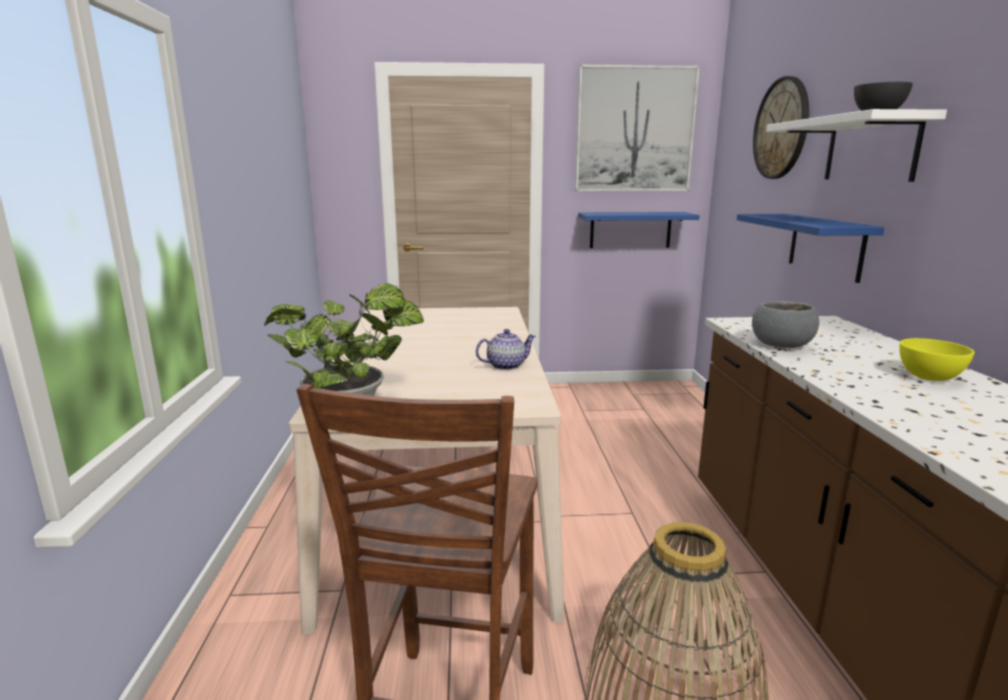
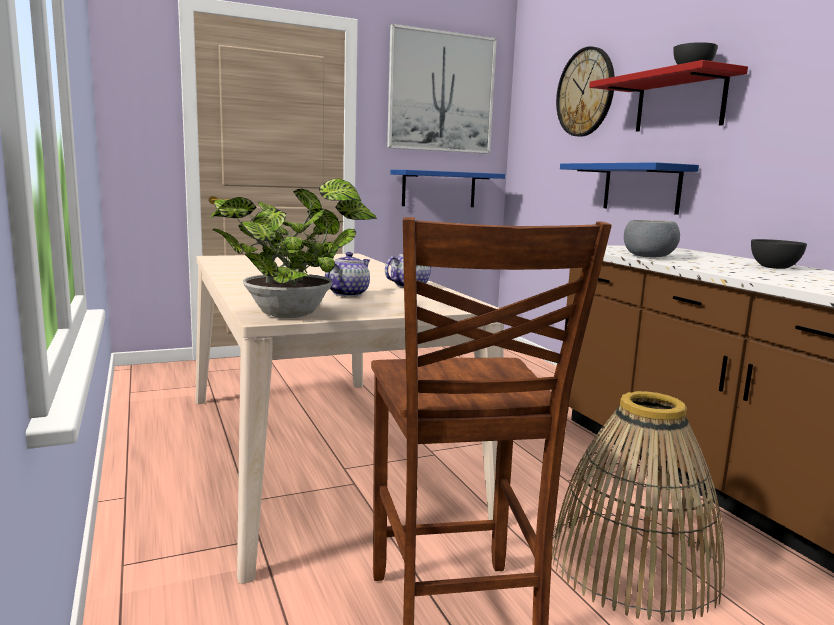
camera: 20 degrees left, 5 degrees down
white shelf [766,109,947,182] -> red shelf [589,60,748,132]
yellow bowl [899,338,974,381] -> grey bowl [751,239,807,269]
none -> teapot [325,252,370,297]

